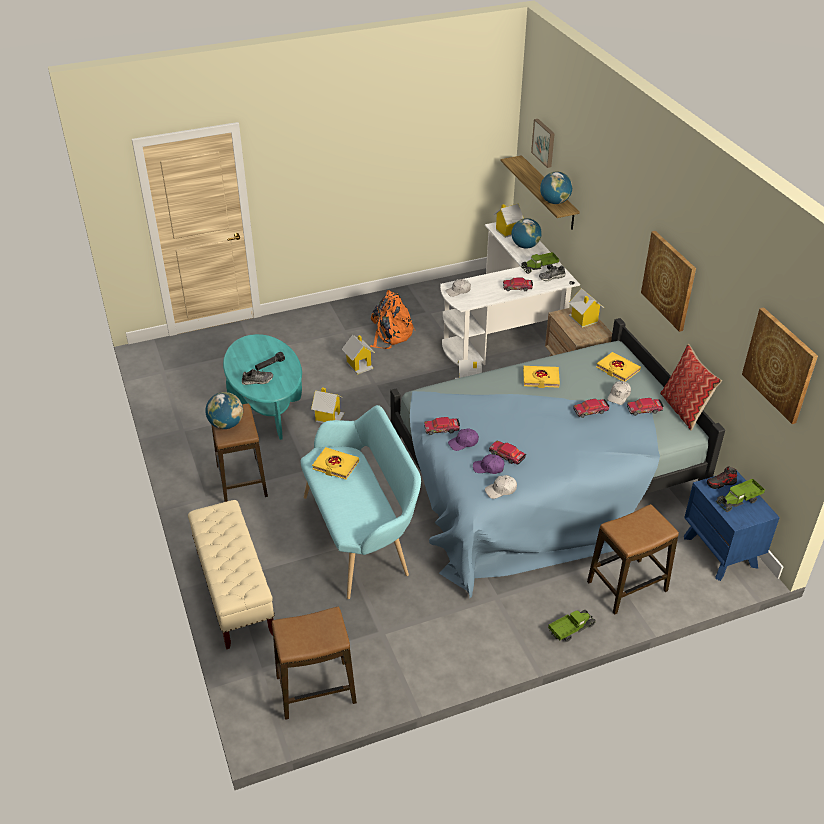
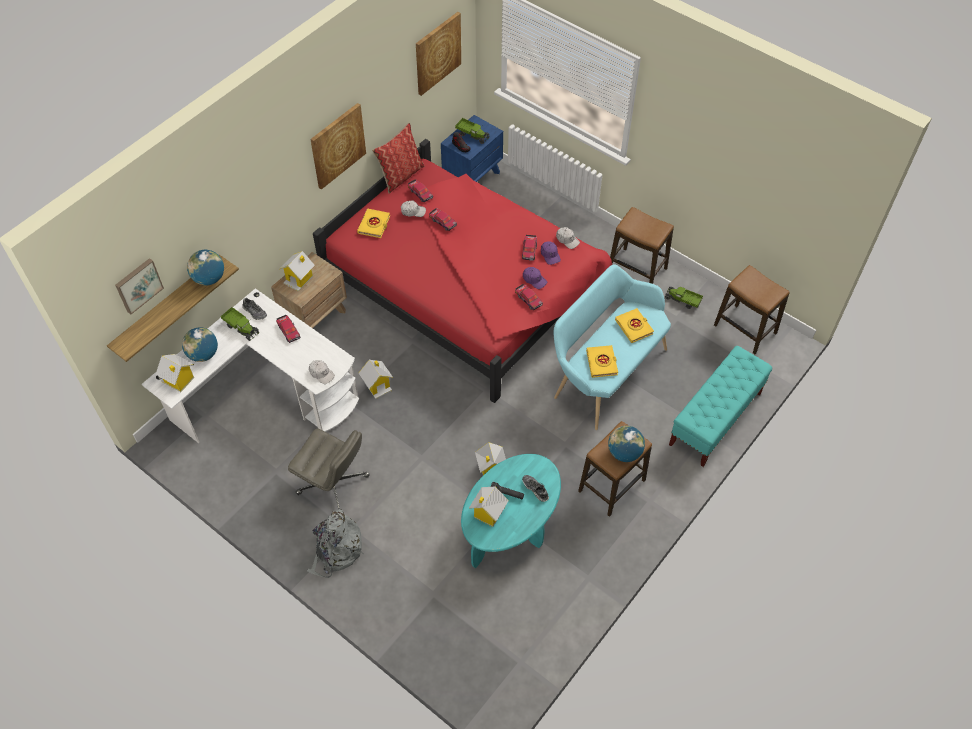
camera: 120 degrees left, 15 degrees up
beige bench [188,500,274,649] -> turquoise bench [669,346,772,467]
toy house [342,335,375,375] -> toy house moved to [469,487,509,527]
orange backpack [370,290,416,349] -> grey office chair [288,428,370,509]
blue bed [390,318,725,598] -> red bed [313,139,612,403]
yellow book [523,366,560,388] -> yellow book moved to [615,308,654,343]
toy truck [548,610,596,642] -> toy truck moved to [665,287,703,309]
stool [587,504,679,615] -> stool moved to [610,207,674,284]
none -> grey backpack [307,509,363,578]

